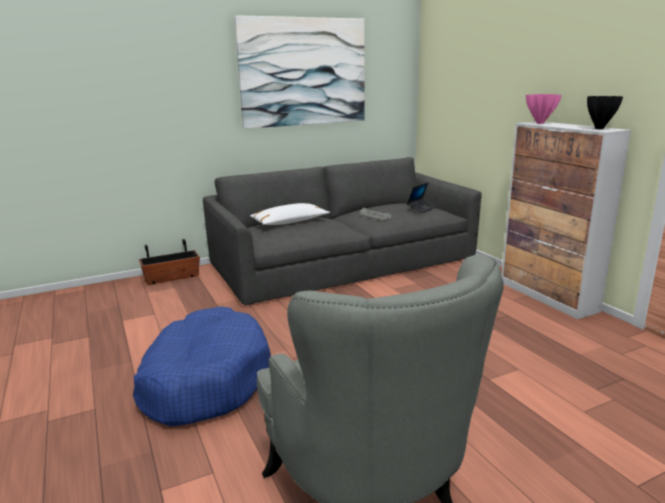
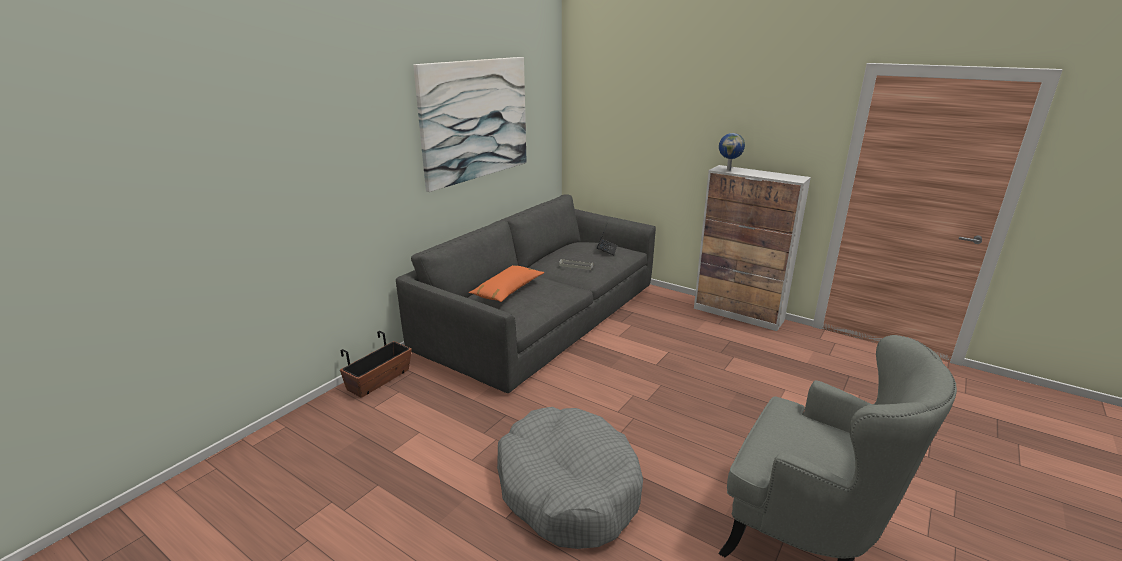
camera: 30 degrees left, 5 degrees up
blue dog bed [133,307,271,427] -> grey dog bed [497,407,643,549]
white pillow [250,203,330,225] -> orange pillow [469,265,544,302]
pink vase [526,94,561,124] -> globe [719,133,745,171]
black vase [587,96,623,129] -> none

